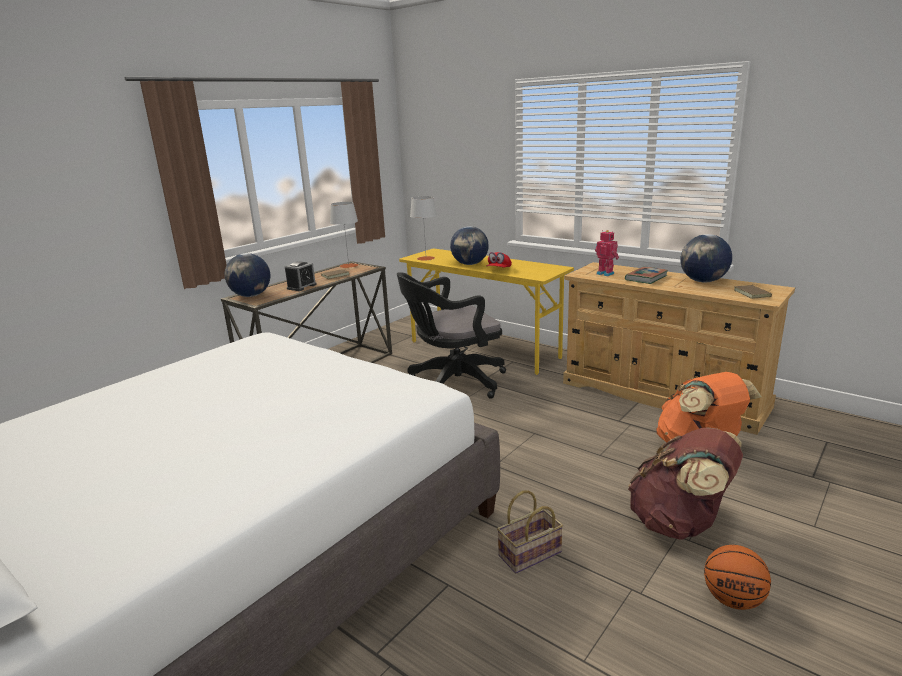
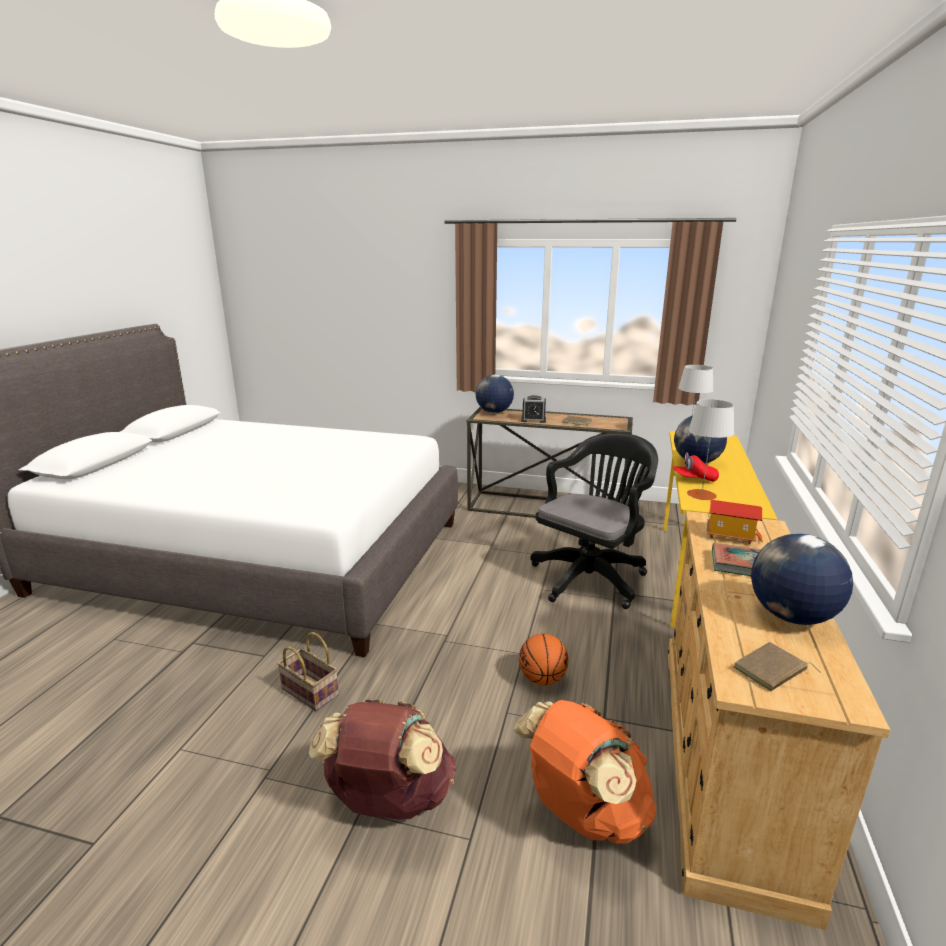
camera: 65 degrees right, 0 degrees up
grey table lamp [330,202,358,268] -> grey table lamp moved to [687,399,734,500]
black office chair [397,272,506,399] -> black office chair turned 90 degrees clockwise [530,433,658,609]
toy robot [595,230,619,276] -> toy house [706,500,763,544]
basketball [704,545,771,610] -> basketball moved to [519,634,569,685]

